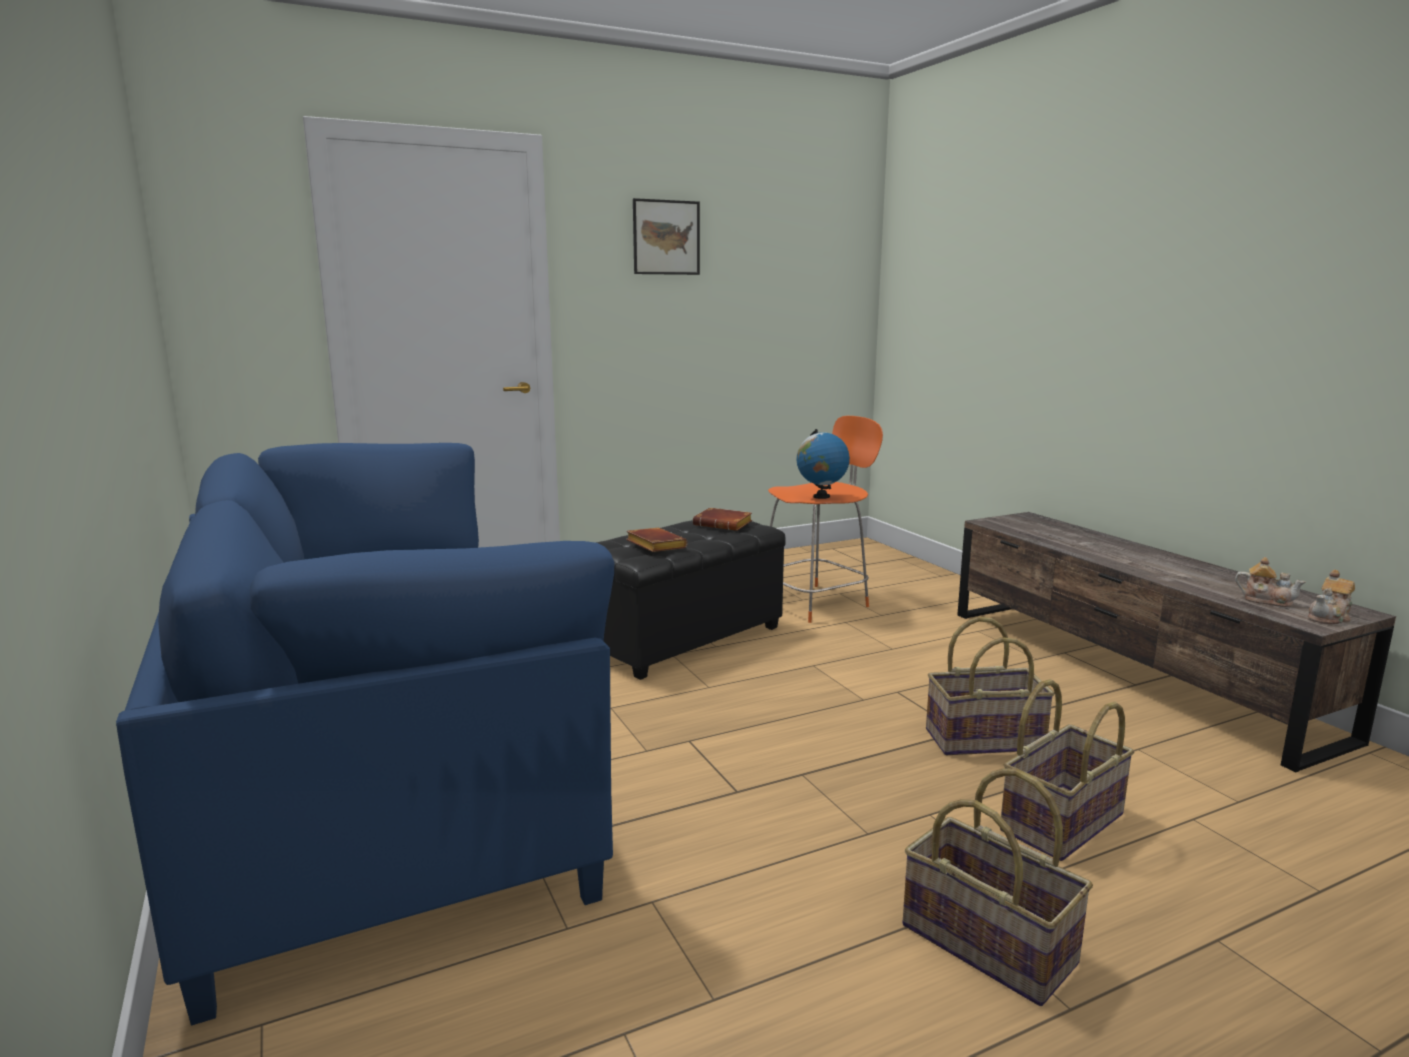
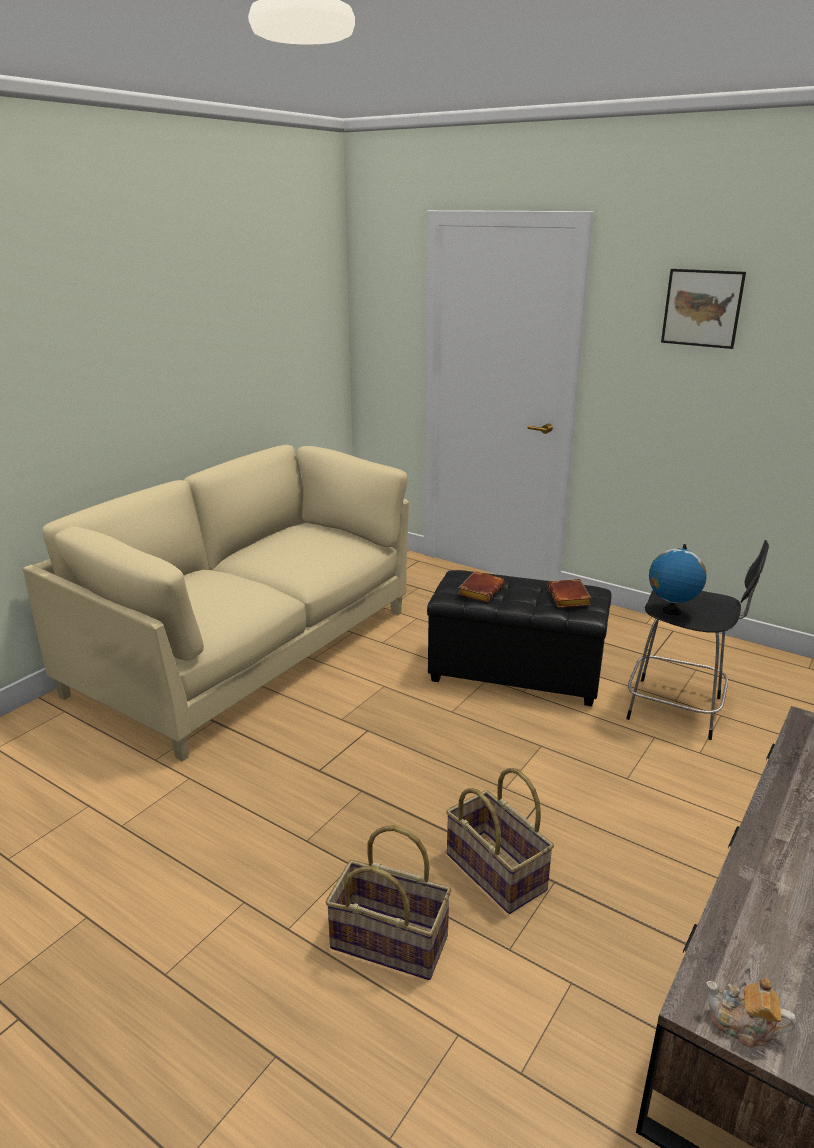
camera: 60 degrees right, 10 degrees up
blue sofa [116,443,614,1026] -> beige sofa [23,445,409,761]
orange stool [768,416,883,623] -> black stool [626,540,769,740]
basket [902,768,1093,1006] -> none
teapot [1235,557,1305,607] -> none

